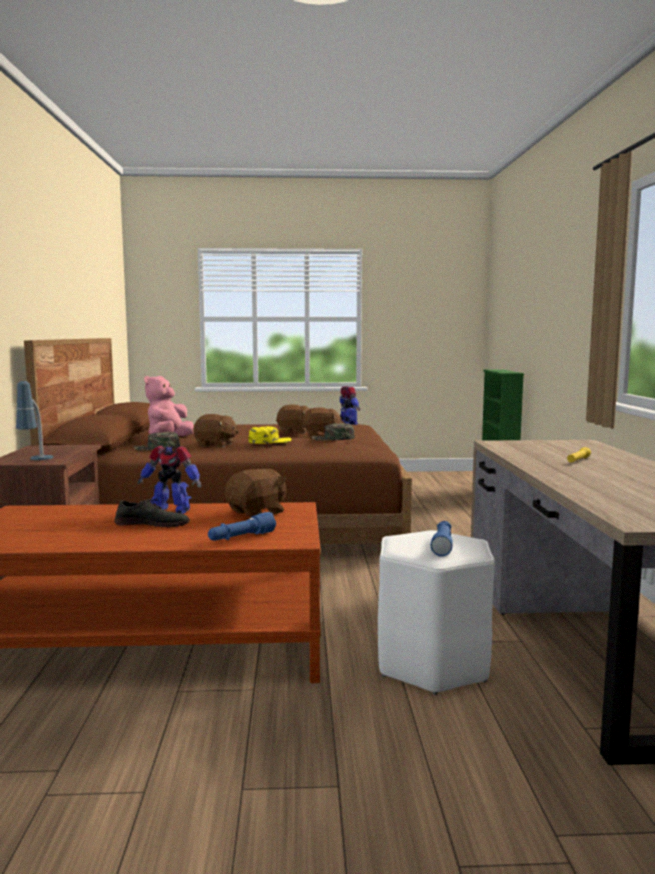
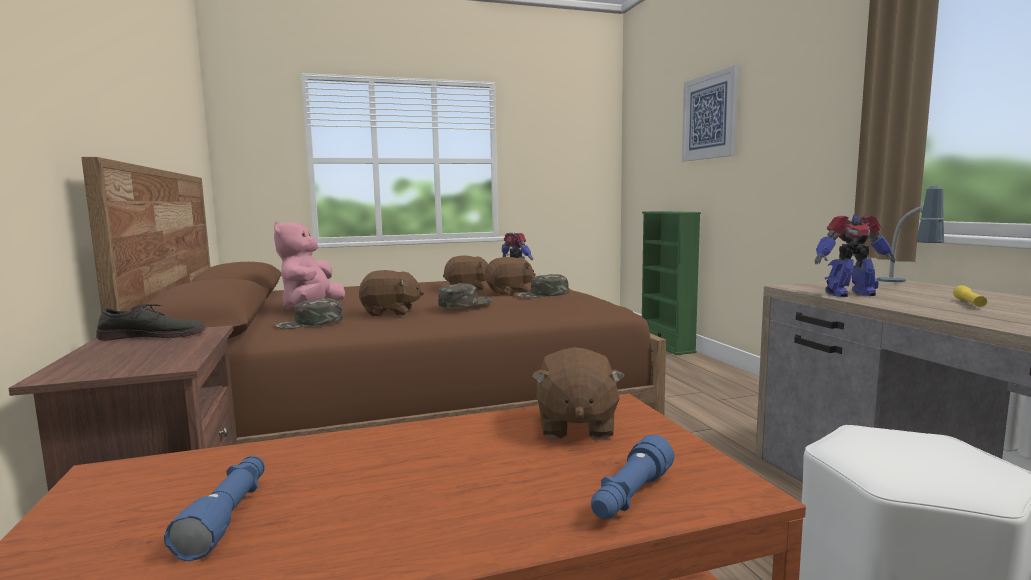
camera: 15 degrees left, 0 degrees up
table lamp [16,381,53,460] -> table lamp moved to [877,186,944,282]
grey shoe [114,499,190,527] -> grey shoe moved to [96,304,205,341]
toy robot [137,446,201,514] -> toy robot moved to [815,214,895,297]
brown plush toy [225,469,286,517] -> brown plush toy turned 150 degrees clockwise [532,347,625,439]
yellow cap [249,426,291,444] -> green cap [438,283,492,307]
blue flashlight [430,521,453,556] -> blue flashlight moved to [164,456,265,561]
none -> picture [682,65,738,161]

